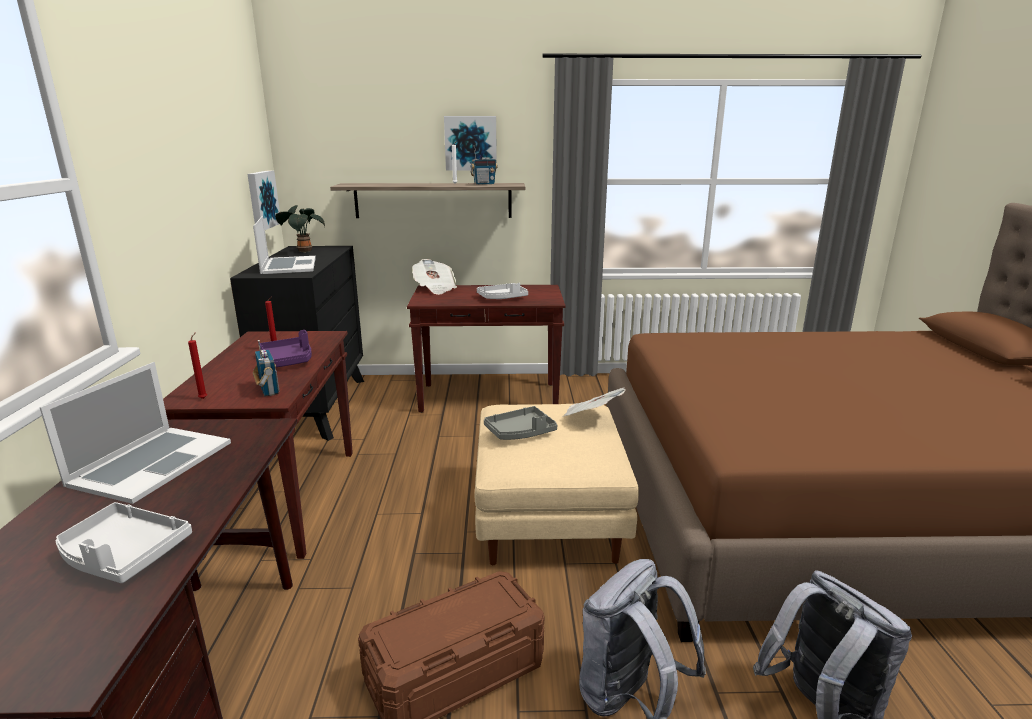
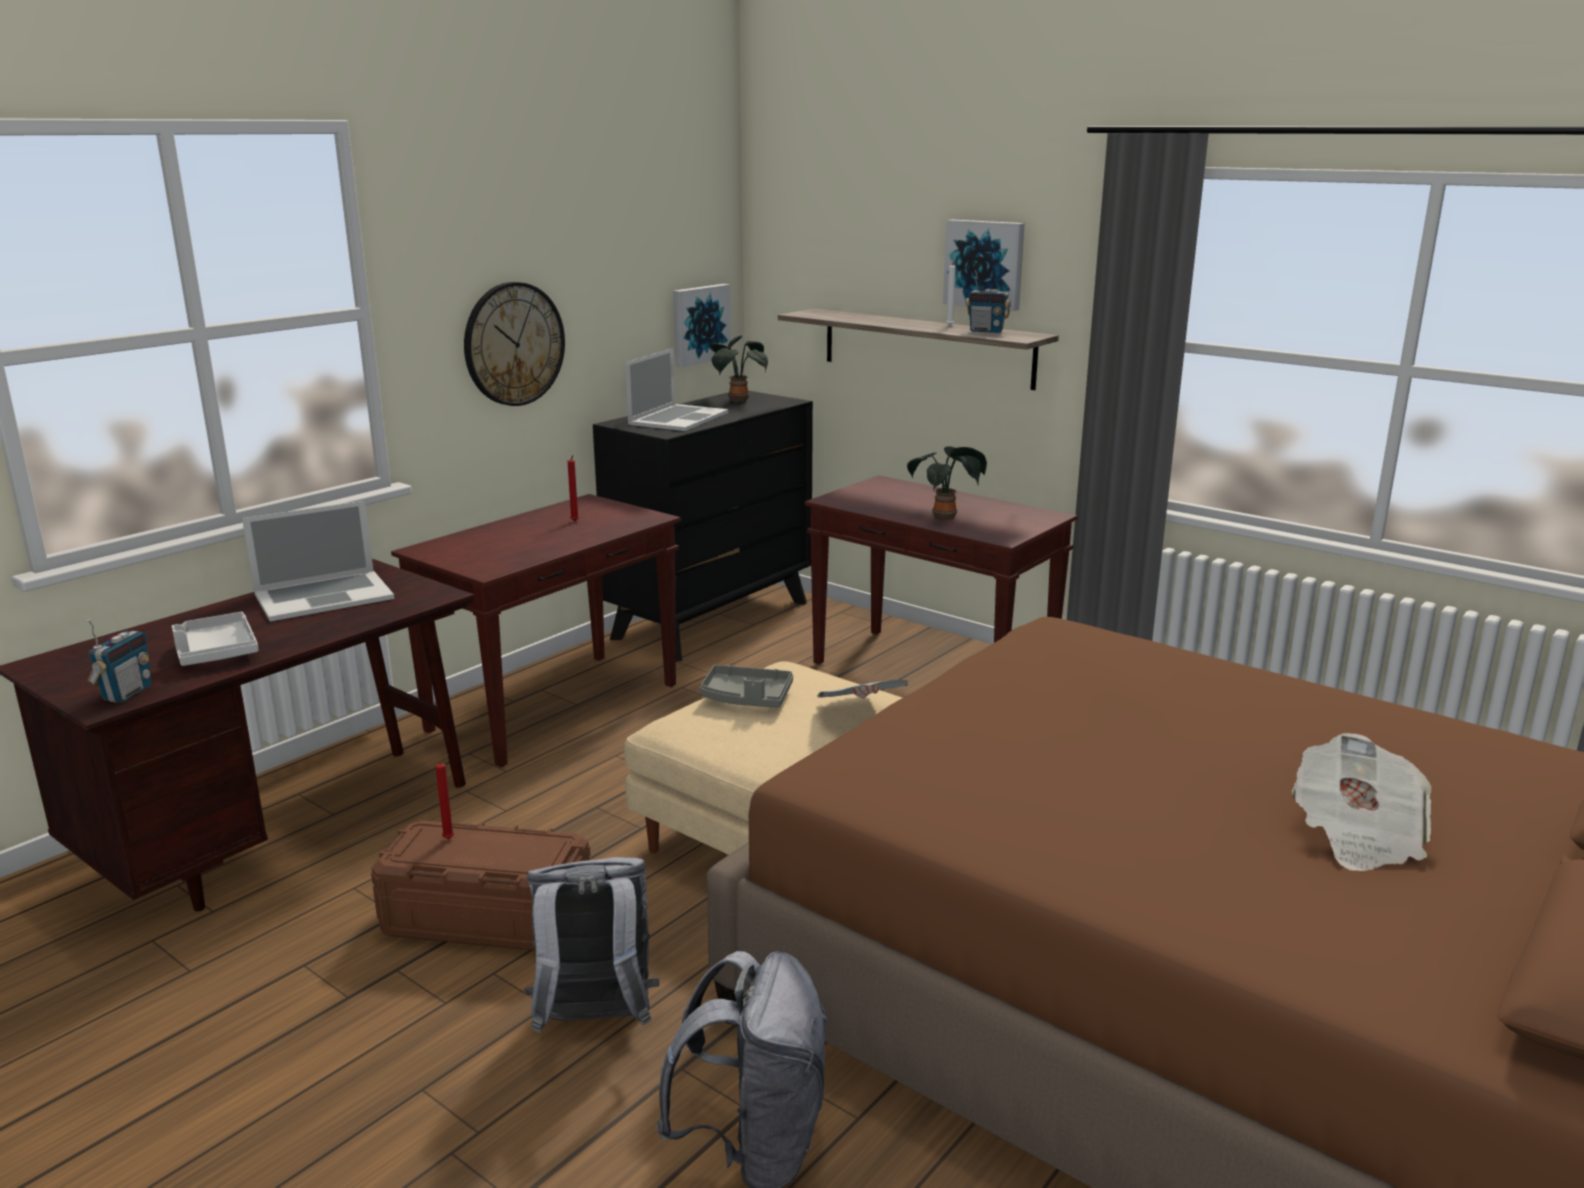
camera: 40 degrees right, 0 degrees up
red candle [188,332,207,399] -> red candle moved to [436,754,454,839]
radio [253,340,280,397] -> radio moved to [87,619,151,702]
purple tray [260,330,312,367] -> none
newspaper [413,259,457,295] -> newspaper moved to [1292,733,1432,871]
grey tray [477,283,528,299] -> potted plant [907,447,987,520]
none -> wall clock [464,282,565,406]

